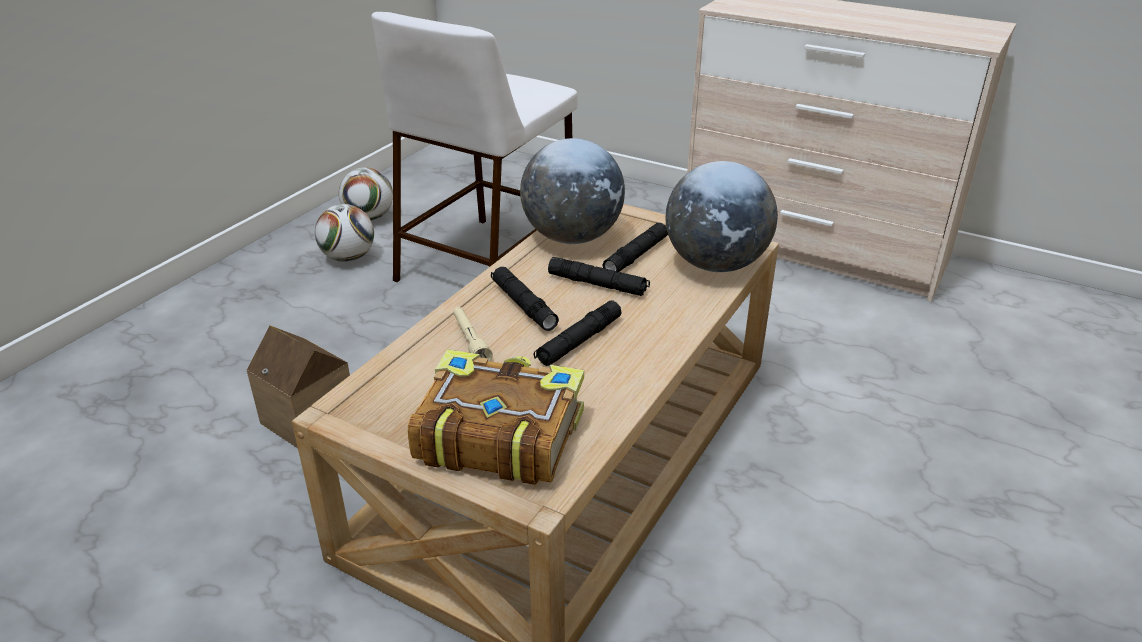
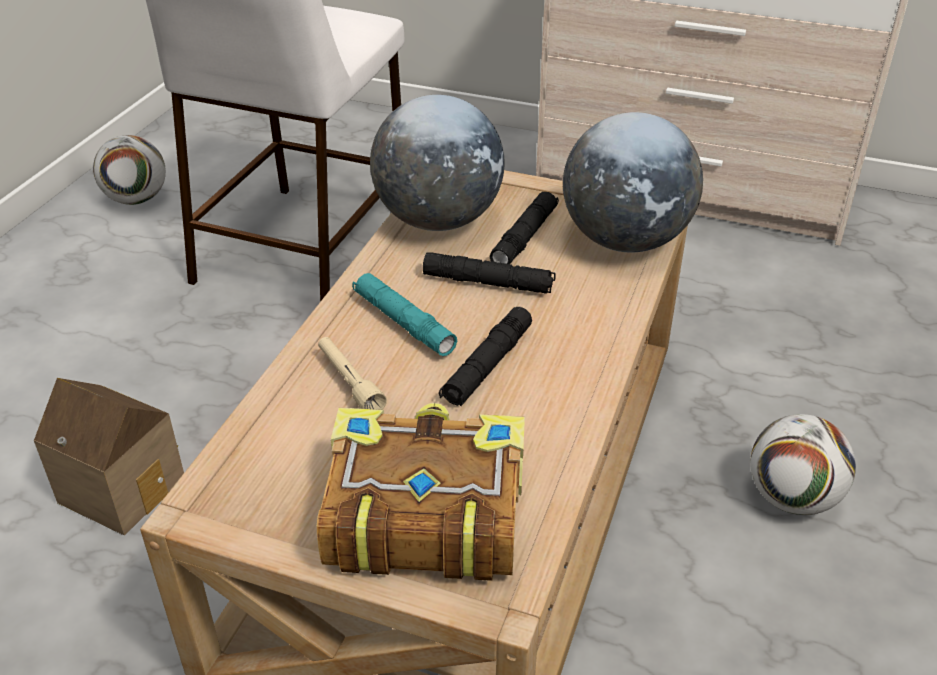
camera: 10 degrees left, 5 degrees up
football [315,204,374,262] -> football moved to [750,414,856,515]
black flashlight [491,267,559,331] -> turquoise flashlight [352,273,457,356]

